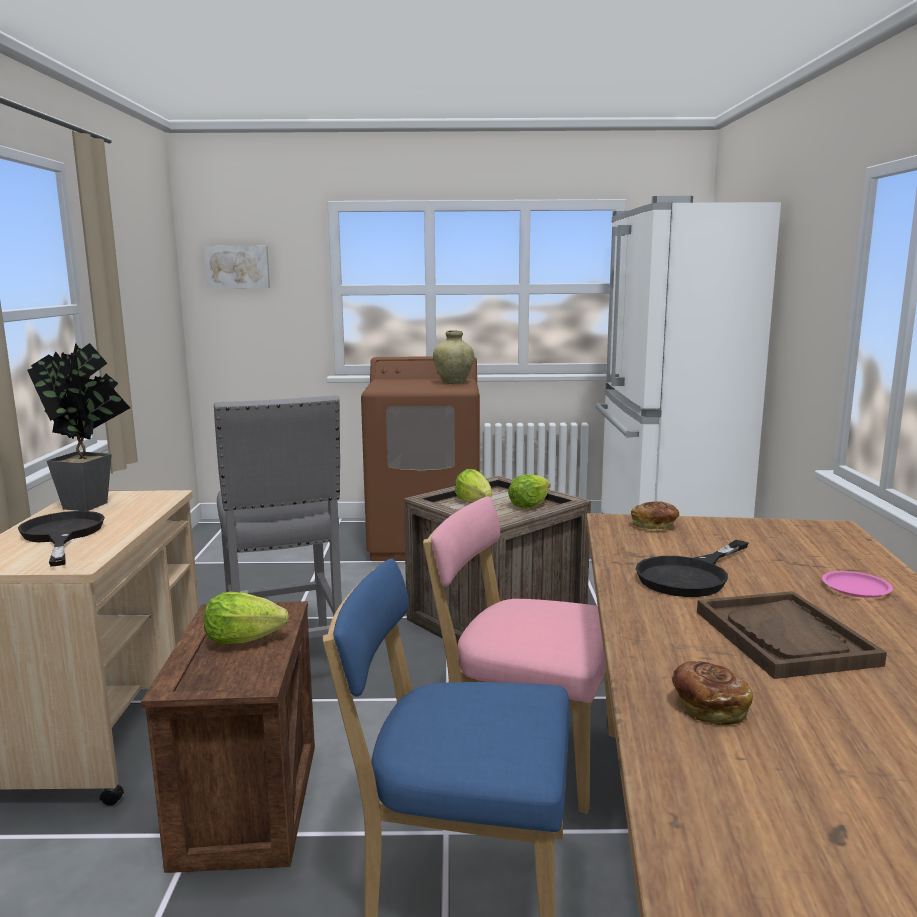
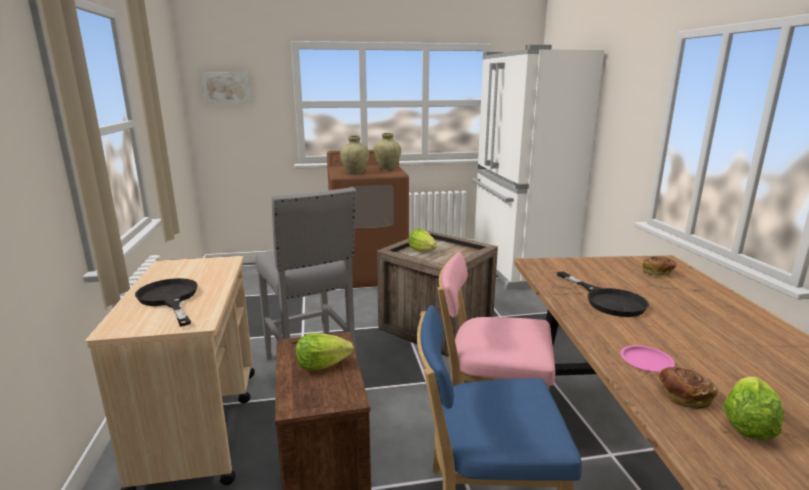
camera: 10 degrees left, 5 degrees up
potted plant [27,343,130,511] -> none
lettuce [508,474,551,508] -> lettuce moved to [723,377,784,440]
bread [631,501,679,531] -> bread moved to [643,256,676,276]
black frying pan [636,540,748,597] -> black frying pan turned 60 degrees counterclockwise [557,272,649,317]
brown tray [697,591,887,679] -> none
pink plate [822,571,893,598] -> pink plate moved to [621,345,675,372]
none -> beige vase [340,136,369,174]

